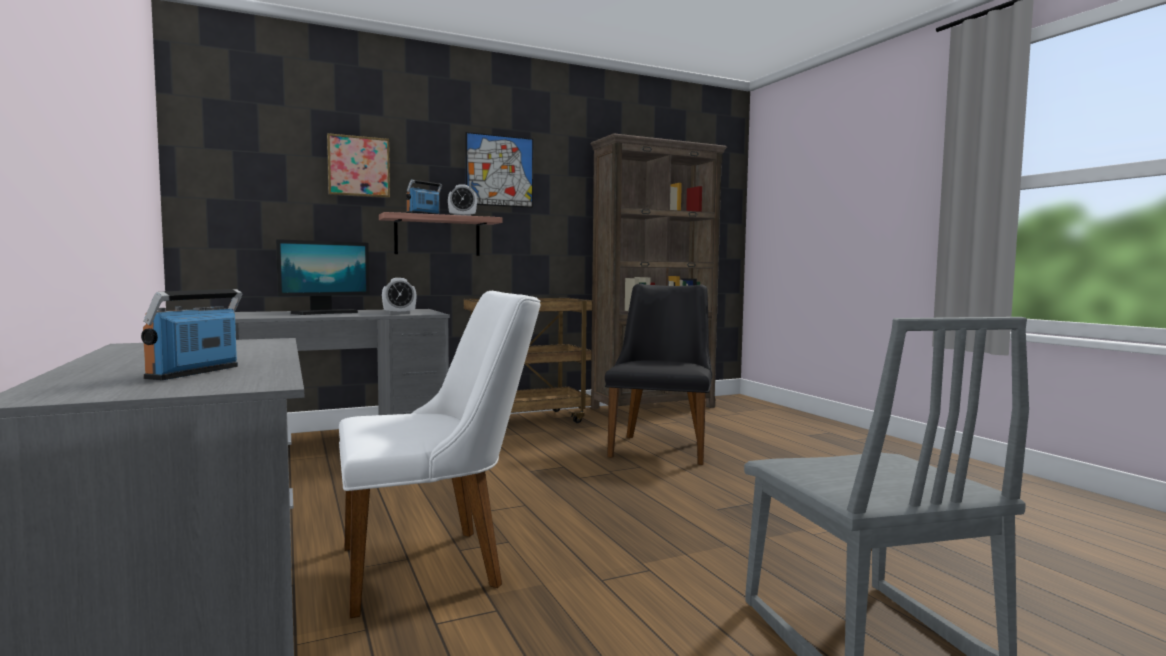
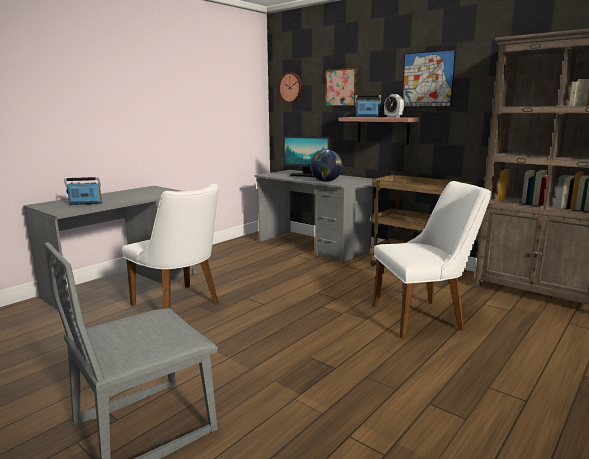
camera: 65 degrees right, 10 degrees up
alarm clock [382,278,416,314] -> globe [310,149,343,182]
black chair [605,284,712,465] -> white chair [373,181,492,339]
none -> wall clock [278,72,302,103]

